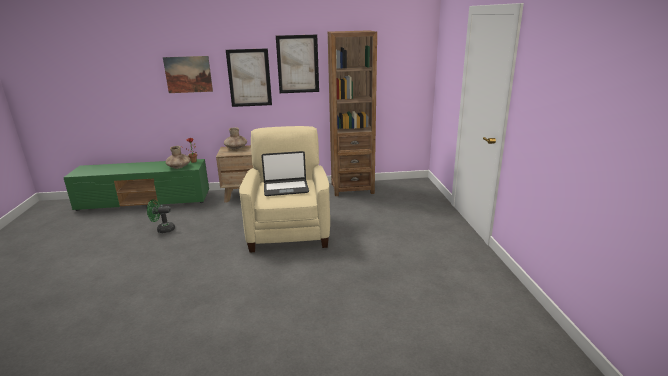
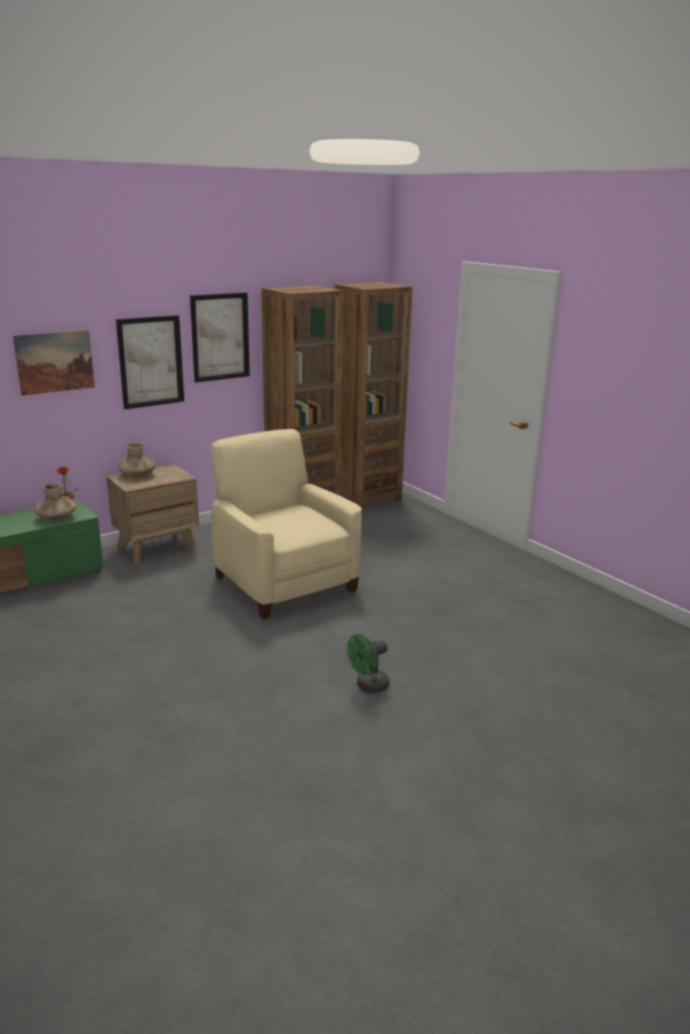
camera: 30 degrees left, 0 degrees up
green fan [147,199,175,233] -> green fan moved to [347,634,389,693]
laptop [261,151,309,196] -> none
none -> brown bookcase [335,282,413,508]

